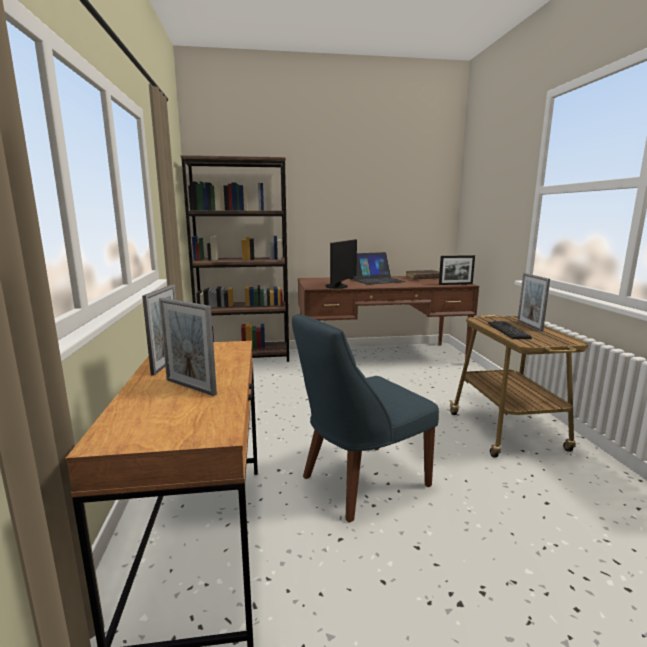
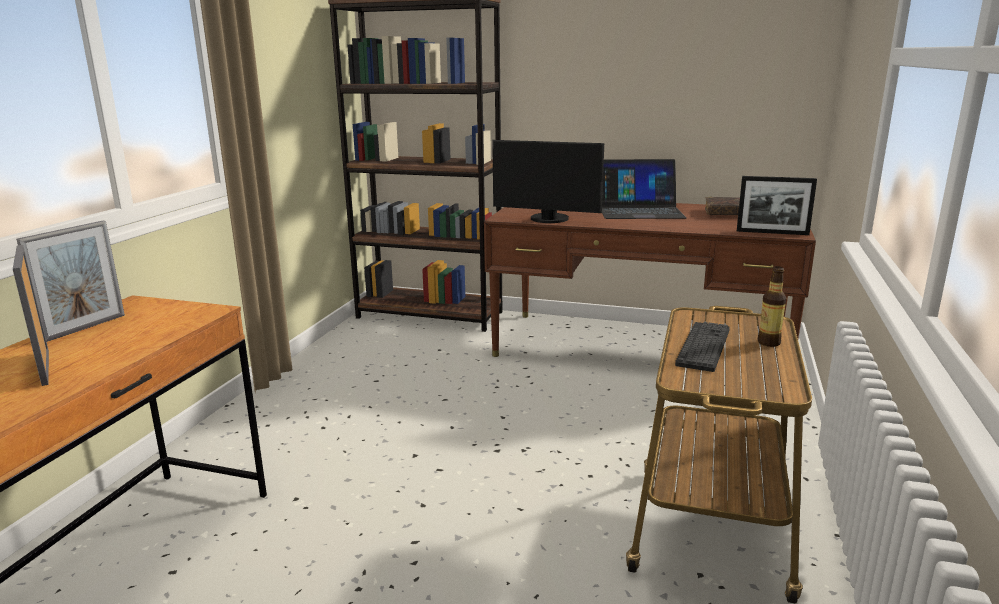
camera: 25 degrees right, 5 degrees up
blue chair [292,314,439,522] -> none
monitor [325,239,357,289] -> monitor turned 60 degrees clockwise [492,140,604,223]
picture frame [517,273,550,332] -> bottle [758,266,786,347]

